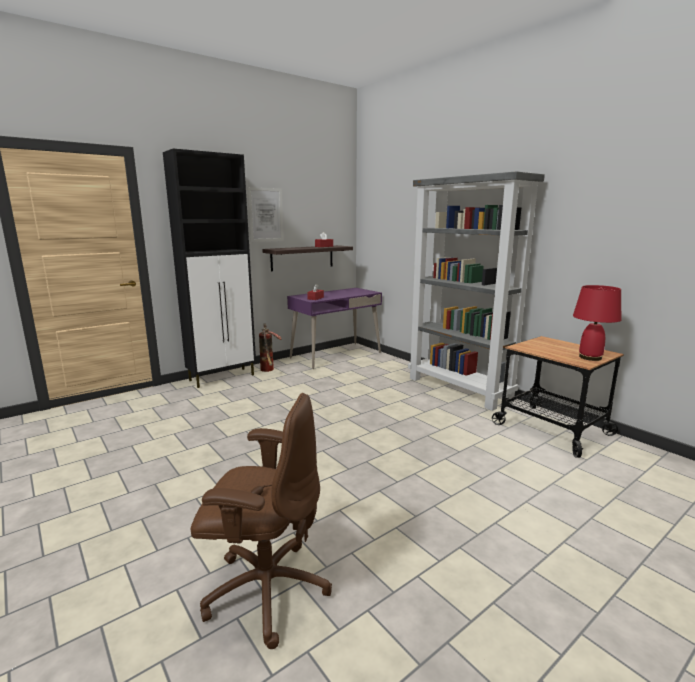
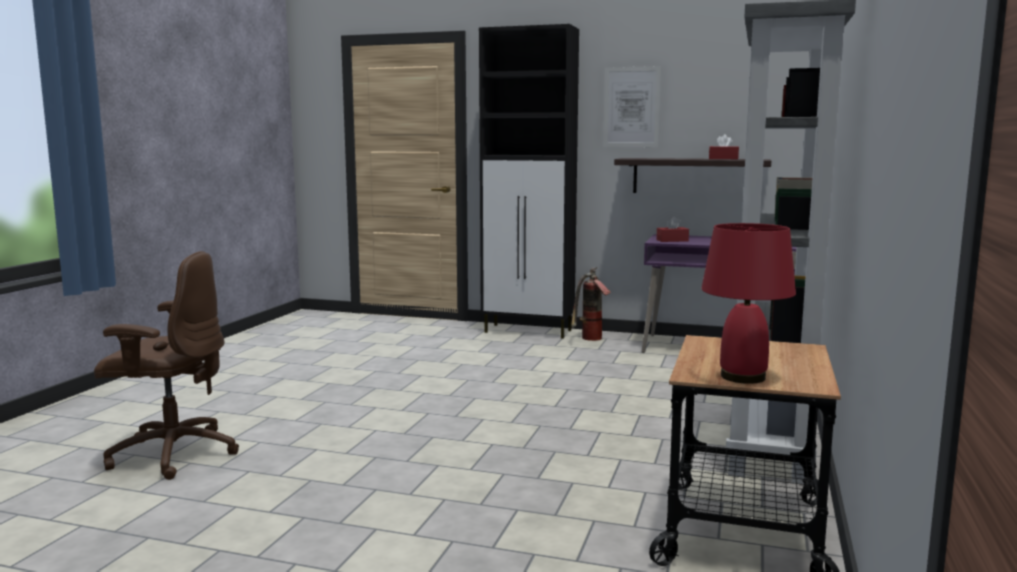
camera: 55 degrees right, 5 degrees down
brown office chair [190,393,332,649] -> brown office chair turned 60 degrees counterclockwise [94,251,239,480]

